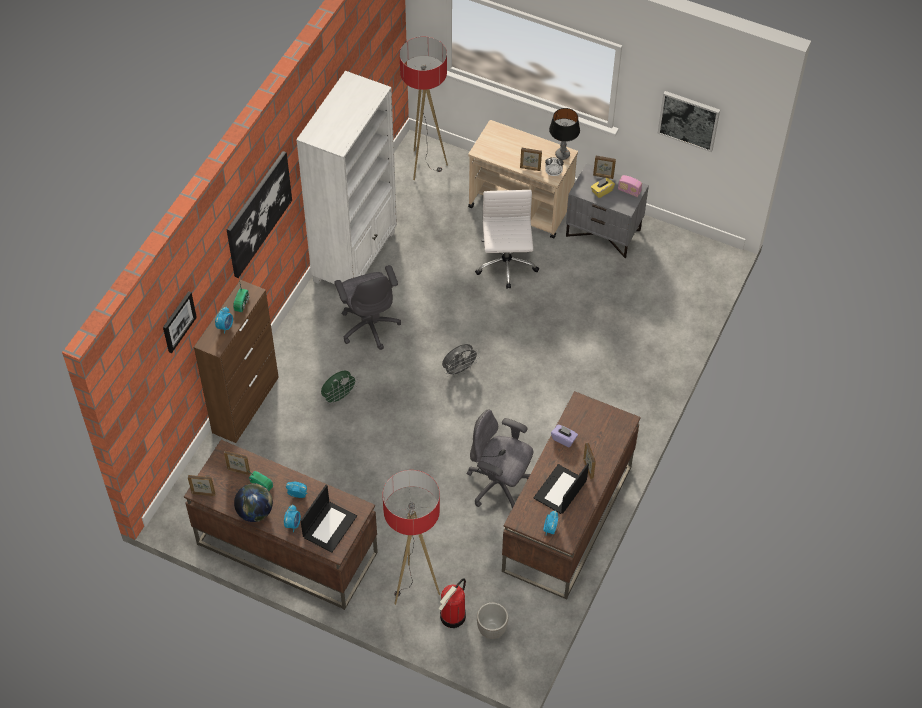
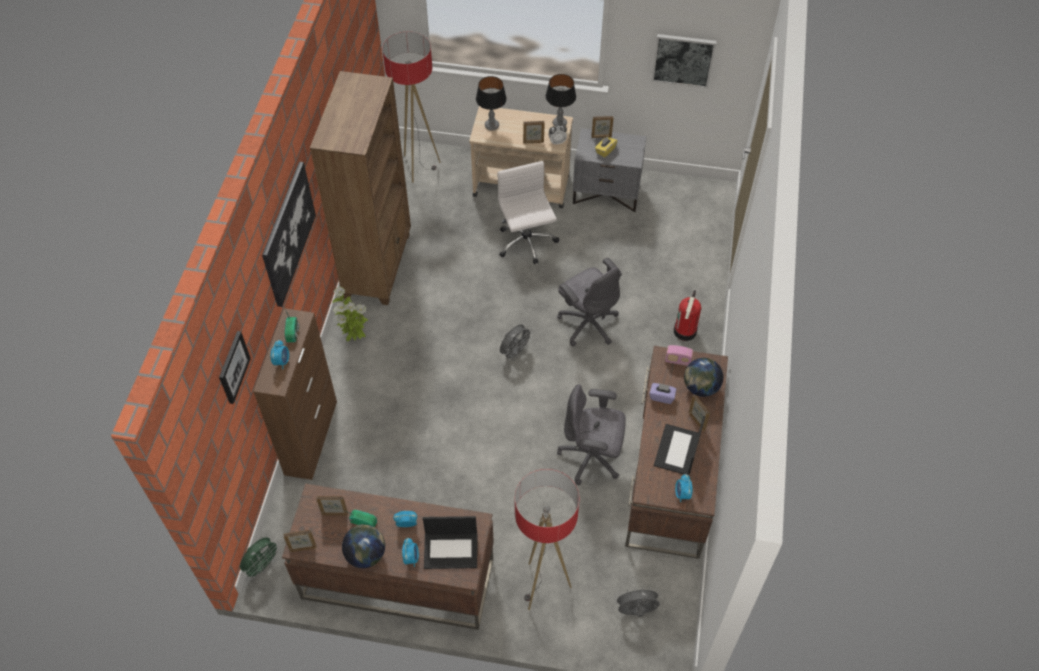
camera: 15 degrees left, 0 degrees up
white bookcase [296,71,397,284] -> brown bookcase [310,71,411,305]
laptop [300,485,357,552] -> laptop turned 75 degrees clockwise [423,516,477,569]
green fan [321,371,358,405] -> green fan moved to [240,537,280,580]
grey office chair [334,265,401,350] -> grey office chair moved to [557,258,622,347]
fire extinguisher [438,579,466,628] -> fire extinguisher moved to [674,290,701,341]
planter [477,602,508,639] -> grey fan [614,586,661,617]
radio [618,175,642,197] -> radio moved to [665,345,693,366]
none -> potted plant [333,287,368,342]
none -> table lamp [476,76,507,130]
none -> globe [684,358,723,397]

